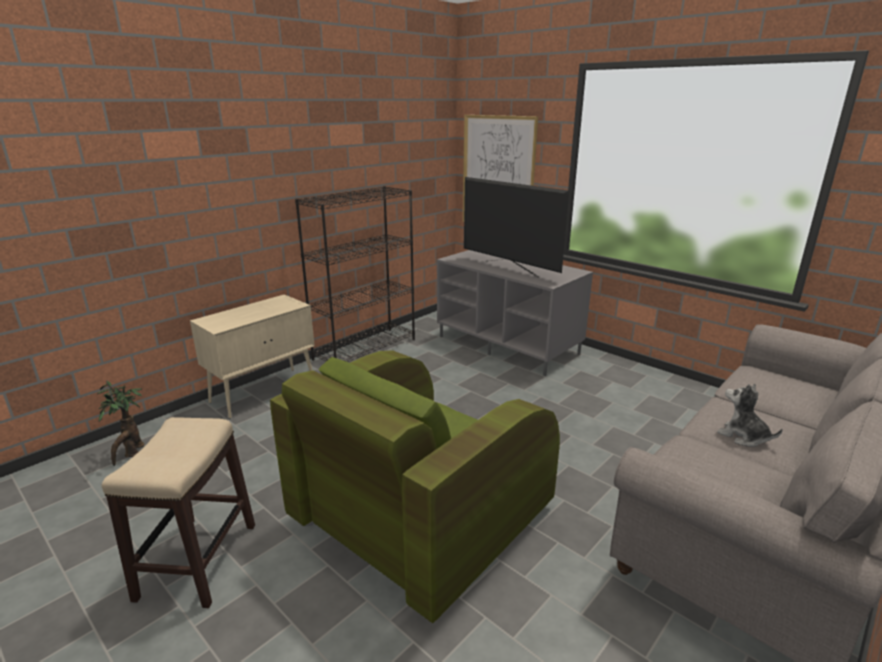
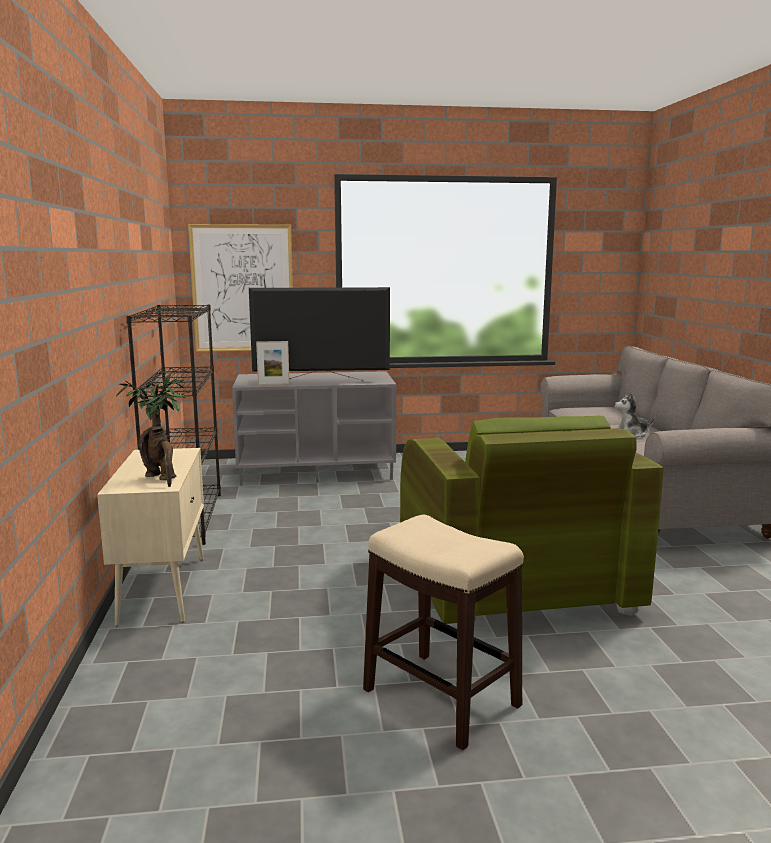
camera: 50 degrees left, 10 degrees down
potted plant [97,381,145,466] -> potted plant moved to [116,373,186,487]
none -> picture frame [256,341,290,385]

